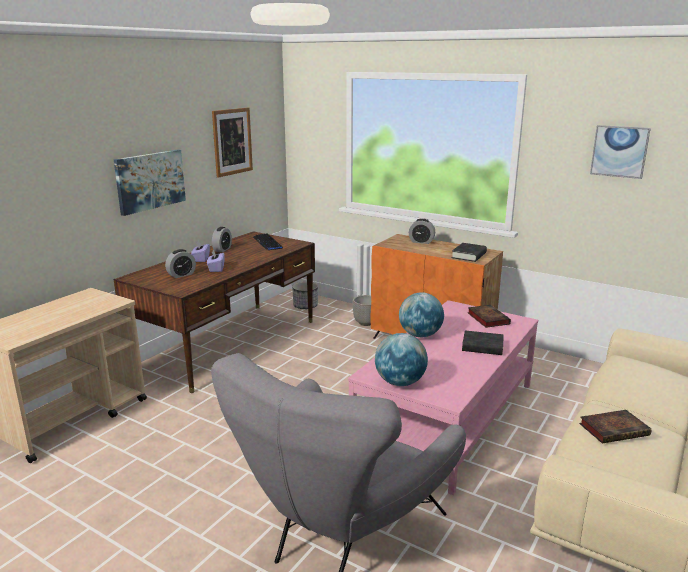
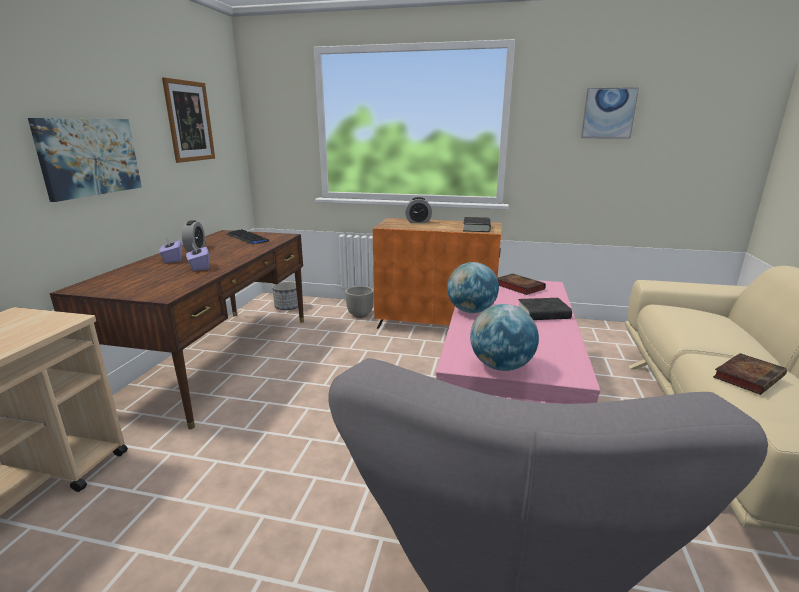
camera: 20 degrees left, 0 degrees up
alarm clock [165,249,196,278] -> none

